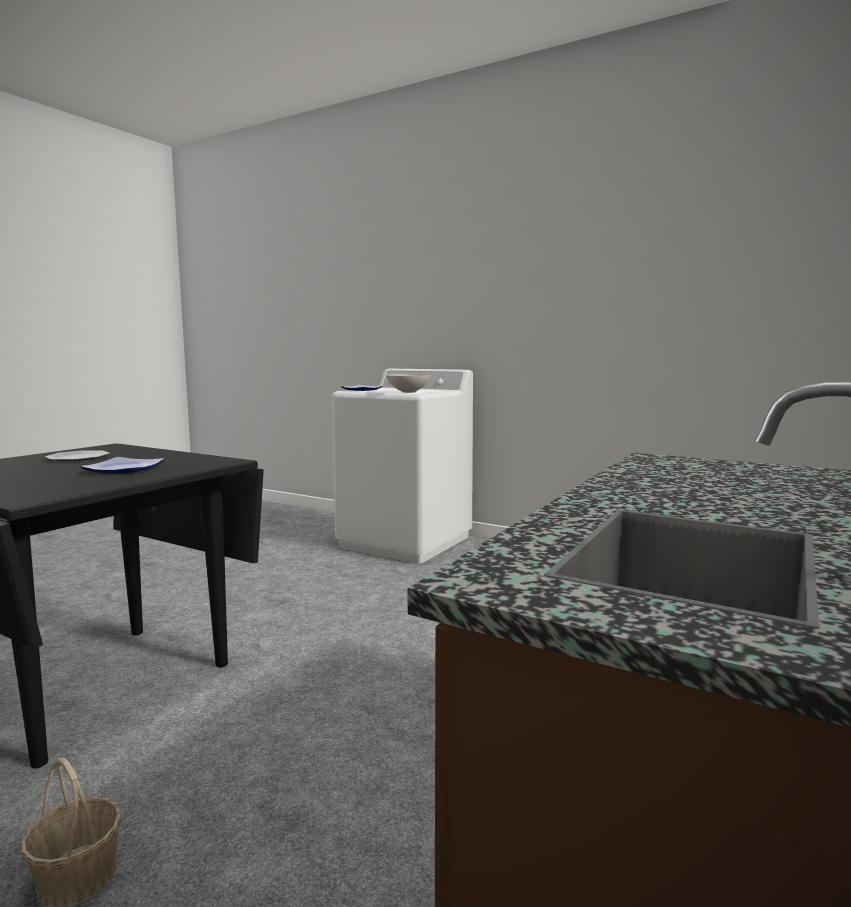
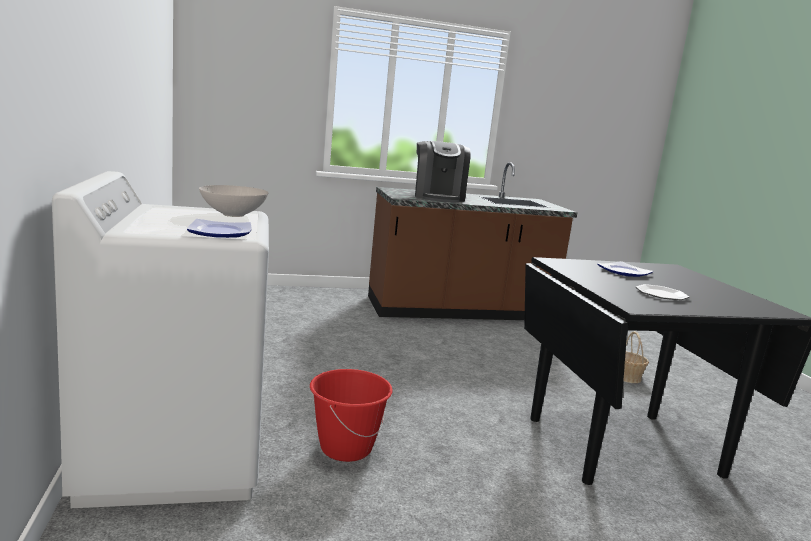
camera: 135 degrees left, 5 degrees up
none -> red bucket [310,369,393,462]
none -> coffee machine [415,141,471,202]

